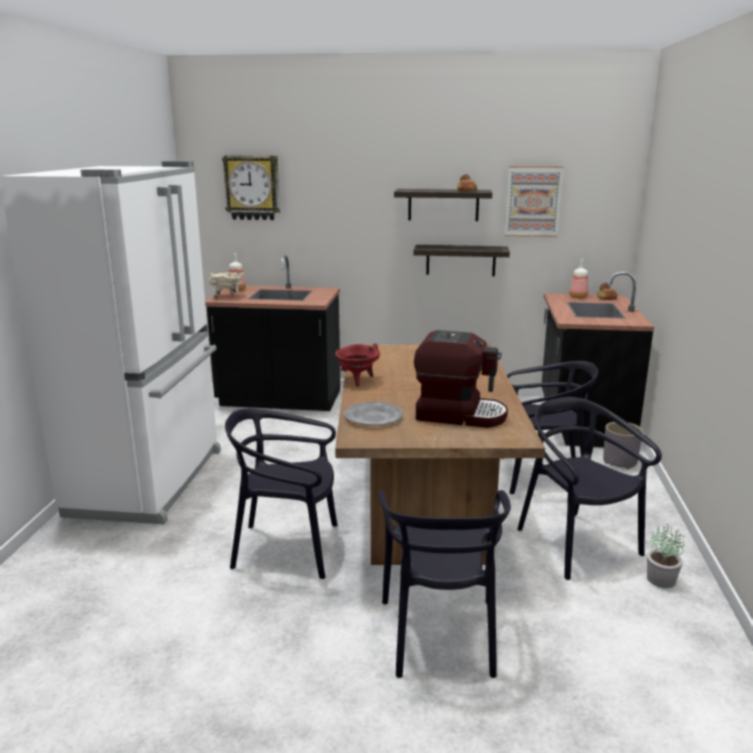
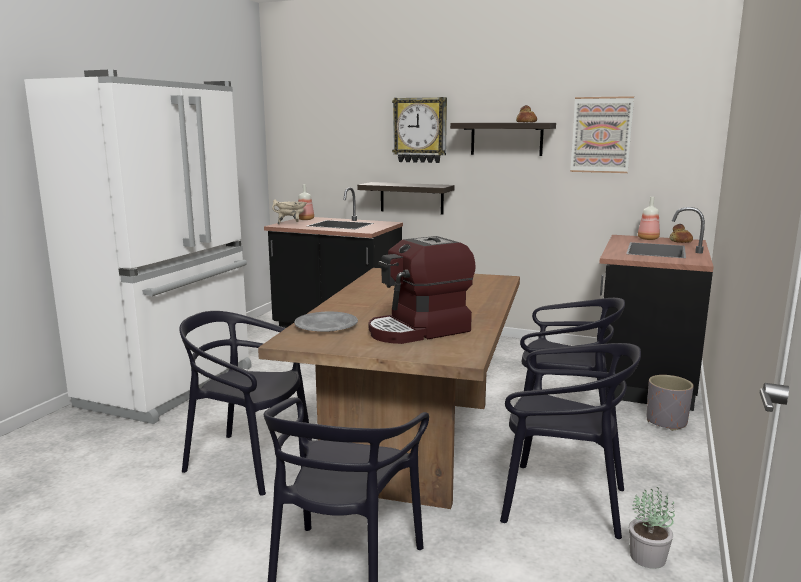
camera: 15 degrees right, 5 degrees down
wall clock [222,155,280,220] -> wall clock moved to [392,97,447,163]
red cooking pot [335,343,380,386] -> none
shelf [413,245,510,276] -> shelf moved to [357,182,455,215]
coffee machine [414,330,508,428] -> coffee machine turned 120 degrees clockwise [369,236,476,344]
black chair [517,397,662,580] -> black chair turned 120 degrees clockwise [500,343,641,539]

